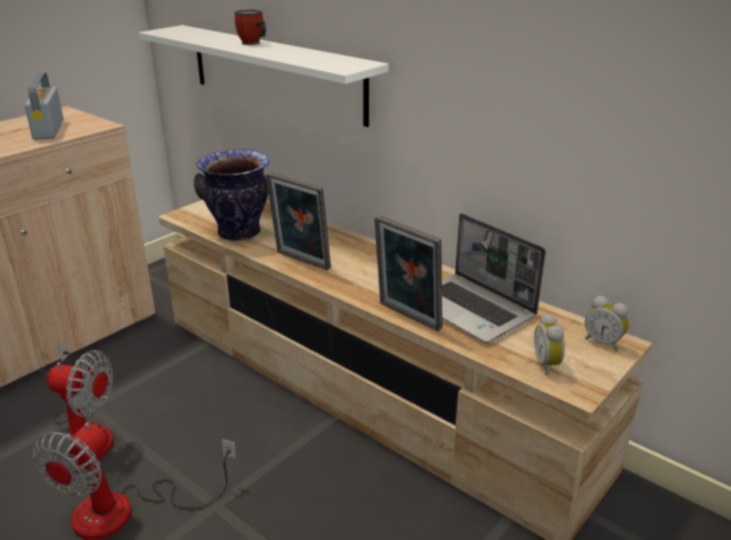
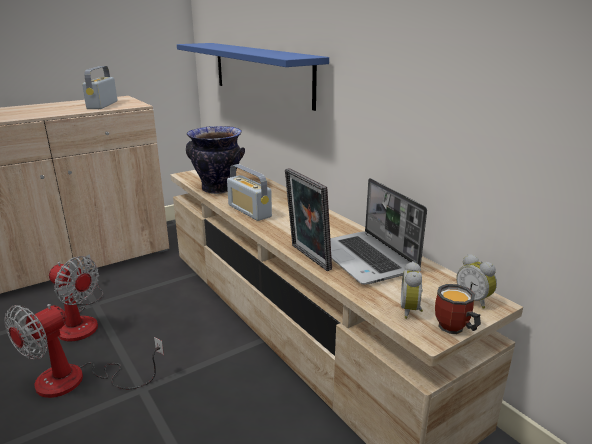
camera: 15 degrees right, 5 degrees down
white shelf [139,25,389,127] -> blue shelf [177,43,329,111]
mug [234,10,266,45] -> mug moved to [435,284,481,334]
picture frame [266,172,331,270] -> radio [227,164,272,221]

